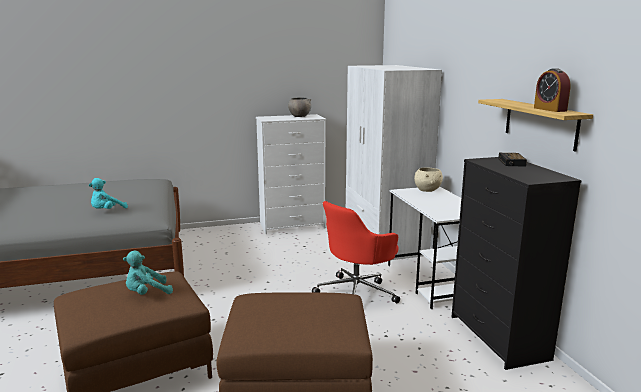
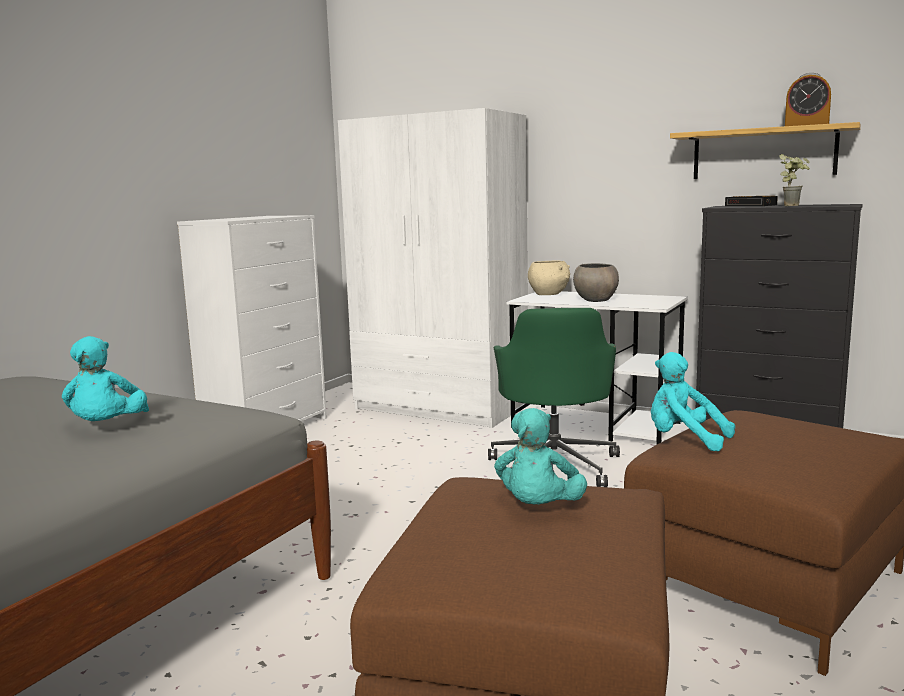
camera: 45 degrees left, 5 degrees down
grey bowl [288,97,311,117] -> grey bowl moved to [573,263,619,302]
red office chair [312,201,400,303] -> green office chair [488,308,620,487]
none -> turquoise plush toy [651,352,735,451]
none -> potted plant [779,154,810,206]

